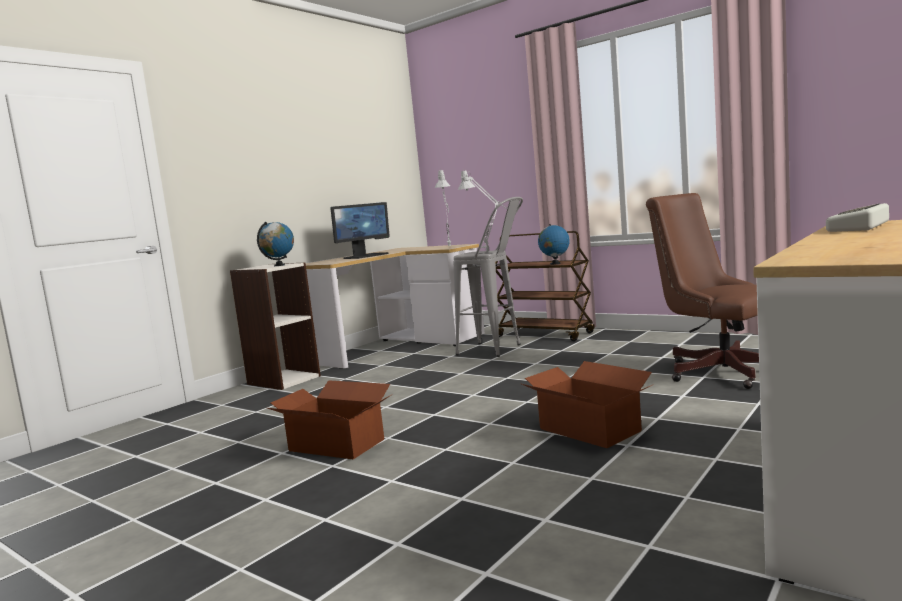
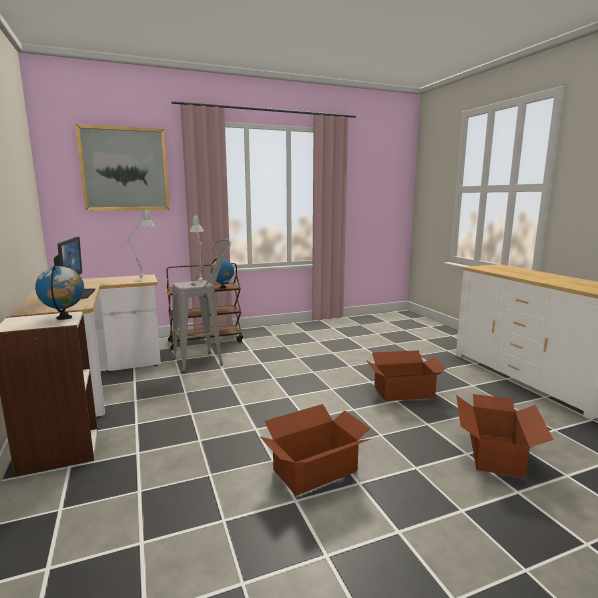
camera: 60 degrees left, 5 degrees up
brown office chair [646,193,759,389] -> none
keyboard [826,203,889,232] -> none
none -> picture [76,124,170,211]
none -> cardboard box [456,394,554,478]

